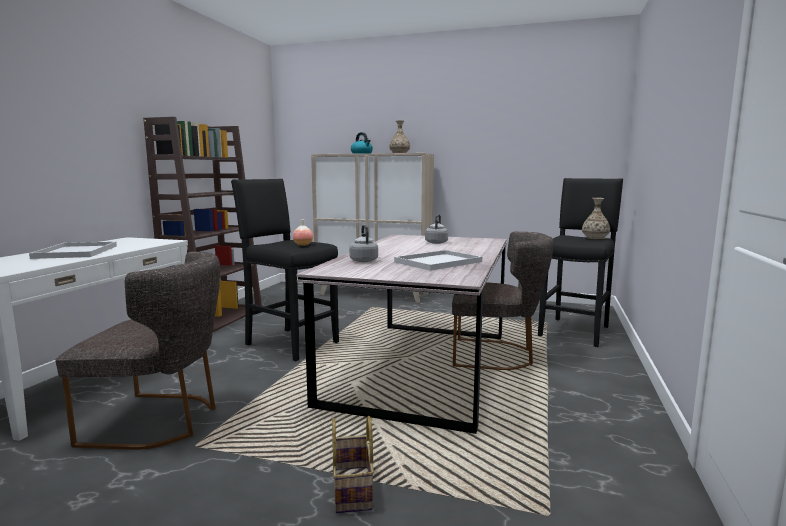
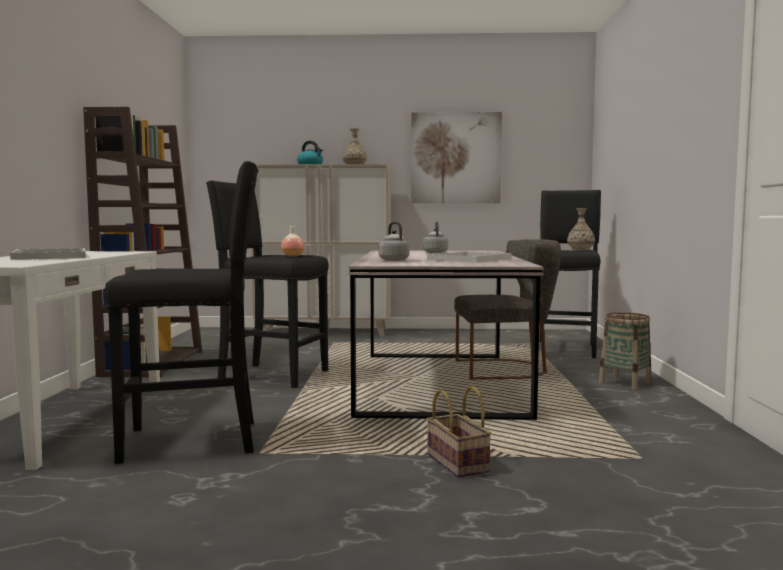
camera: 15 degrees left, 5 degrees down
grey chair [56,252,220,450] -> black stool [105,161,258,464]
none -> picture [411,112,502,203]
none -> basket [599,312,651,390]

